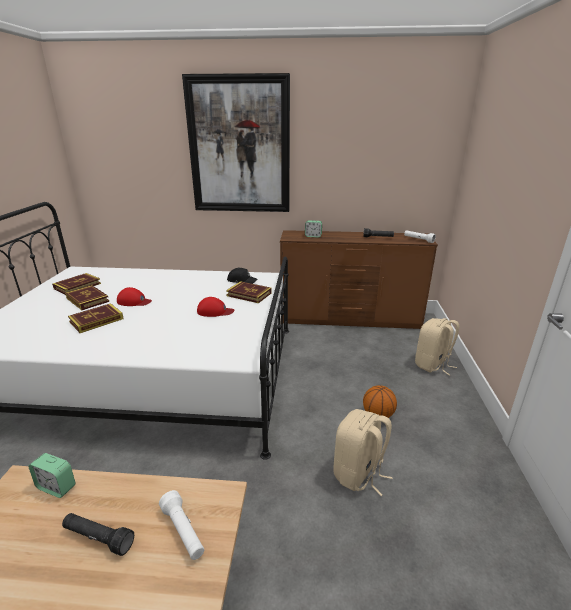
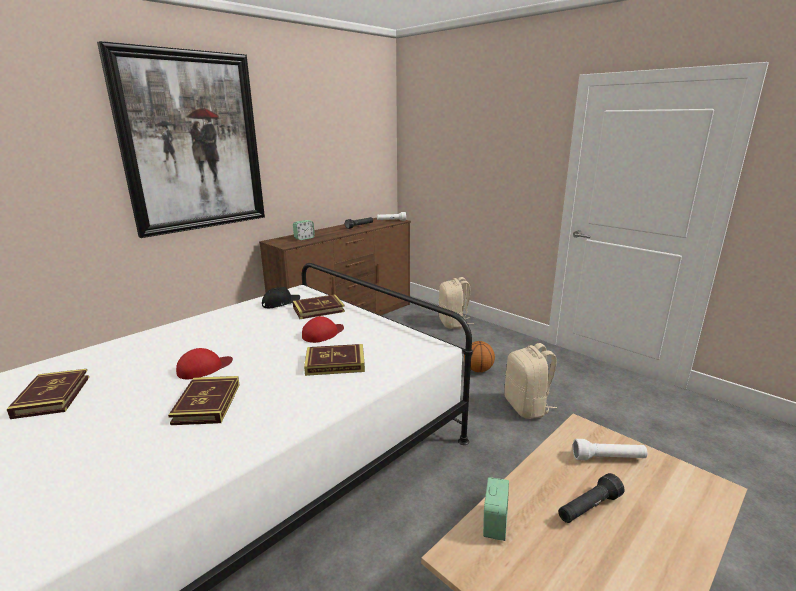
camera: 50 degrees left, 5 degrees down
alarm clock [28,453,75,498] -> alarm clock turned 45 degrees counterclockwise [483,477,509,541]
book [65,285,109,310] -> book moved to [304,344,365,376]

